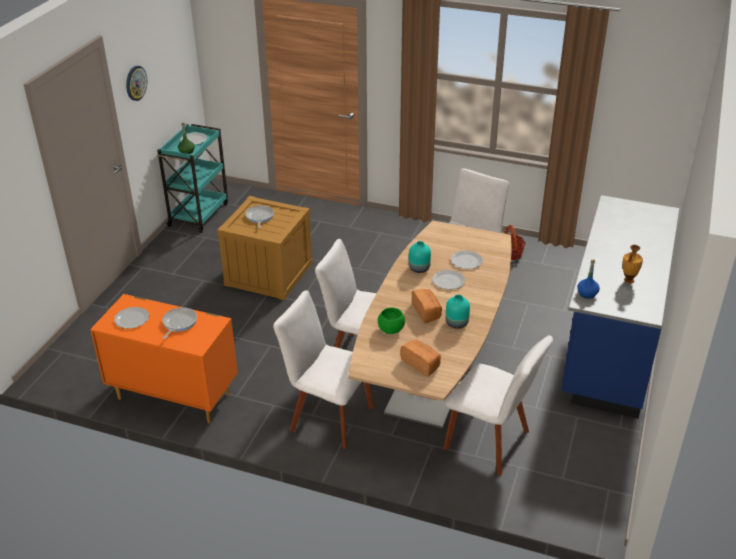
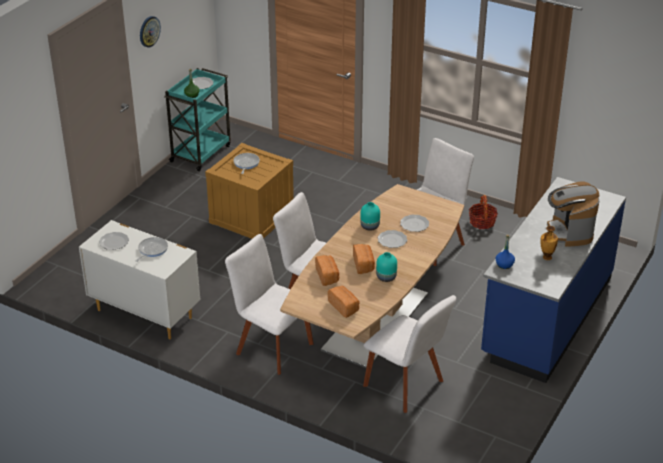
camera: 10 degrees right, 0 degrees up
orange dresser [90,294,238,423] -> white dresser [79,220,201,340]
green bowl [378,308,405,334] -> bread [315,255,339,286]
none -> coffee machine [547,181,600,247]

